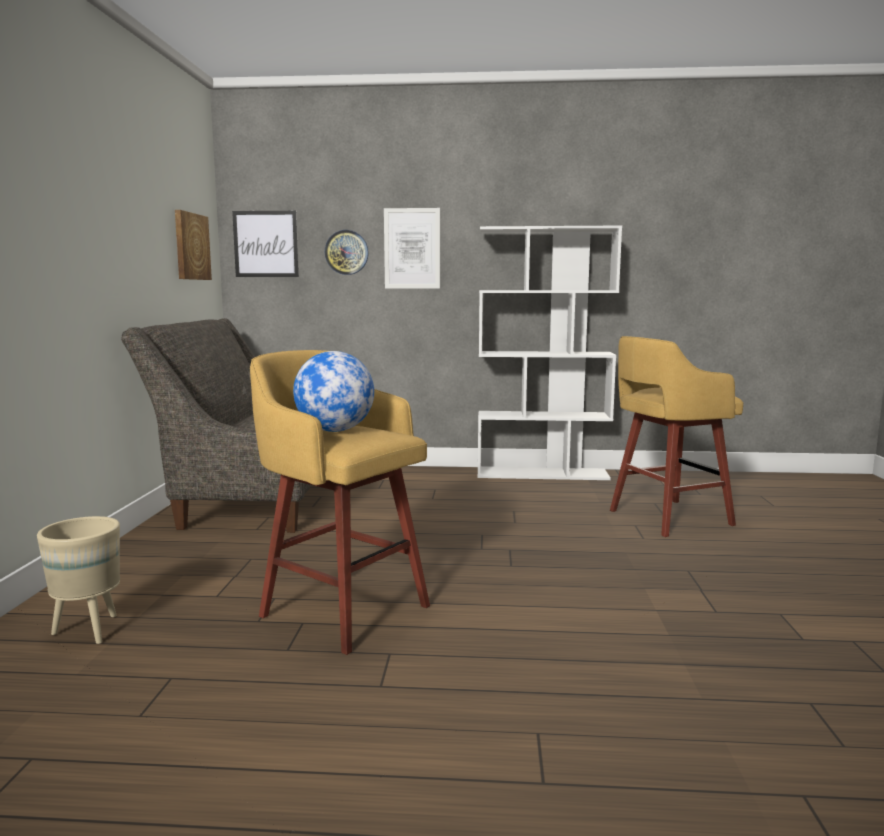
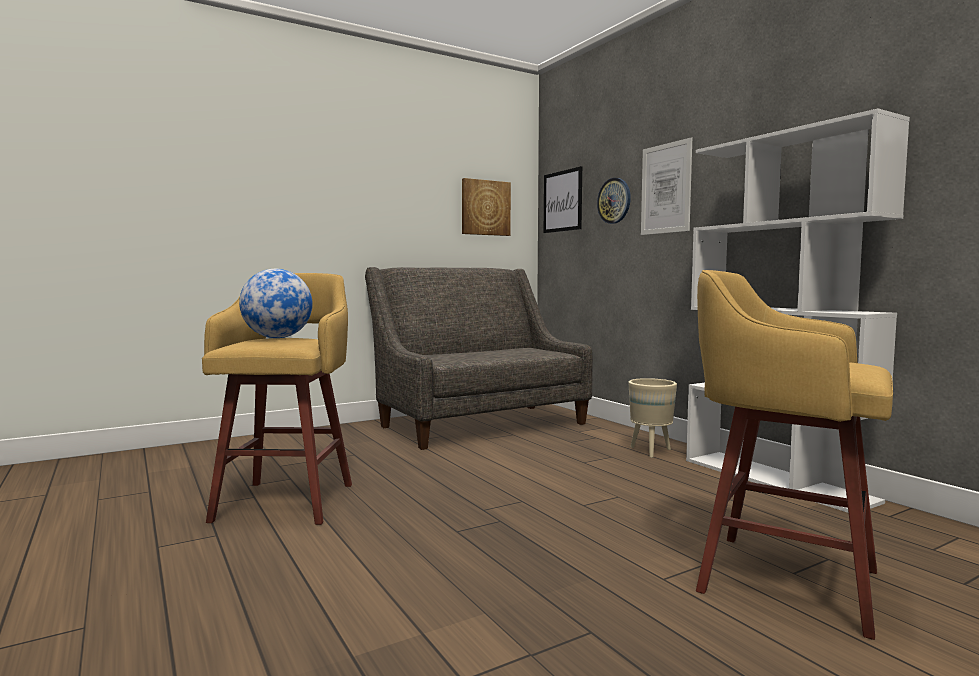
camera: 55 degrees right, 5 degrees down
beige planter [37,516,120,644] -> beige planter moved to [628,378,677,458]

